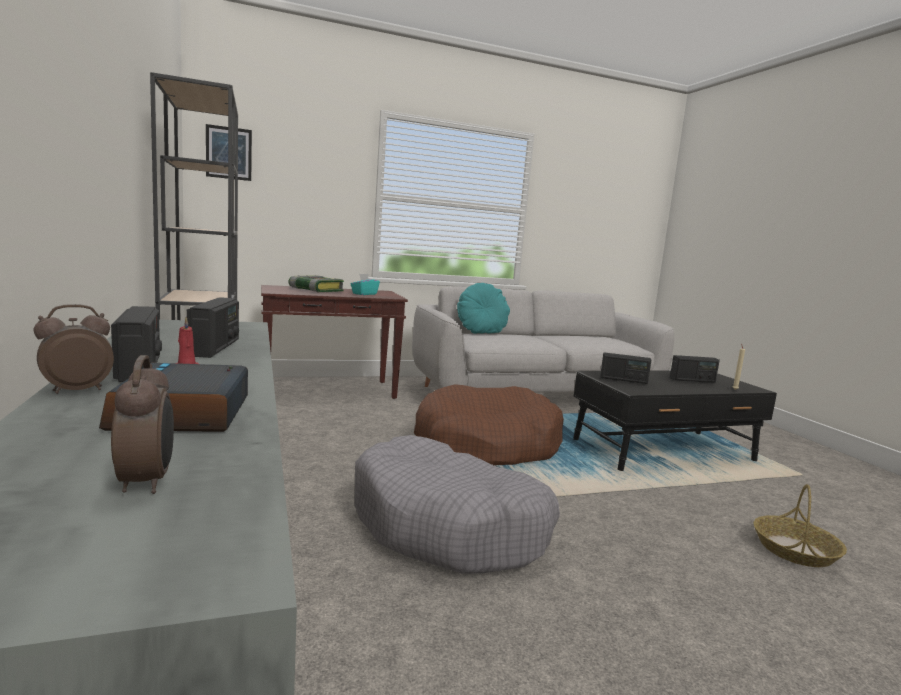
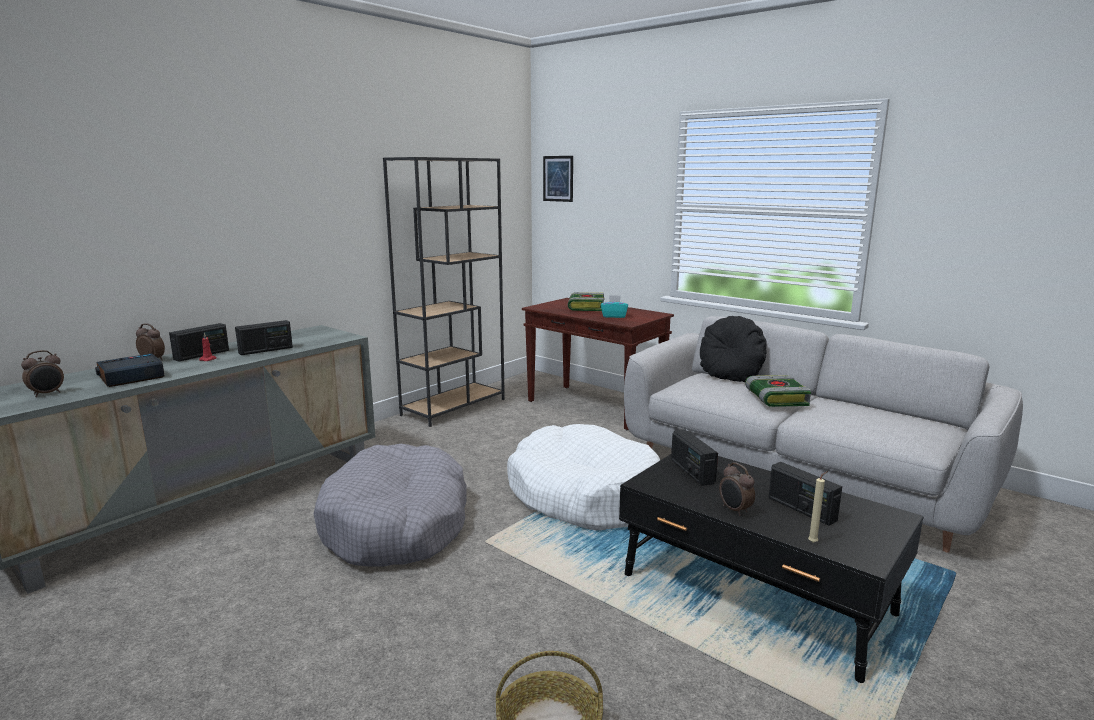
camera: 60 degrees right, 5 degrees up
brown dog bed [414,384,564,465] -> white dog bed [507,424,660,530]
turquoise pillow [457,283,510,334] -> black pillow [700,316,767,382]
none -> alarm clock [719,462,755,516]
none -> book [745,375,811,407]

